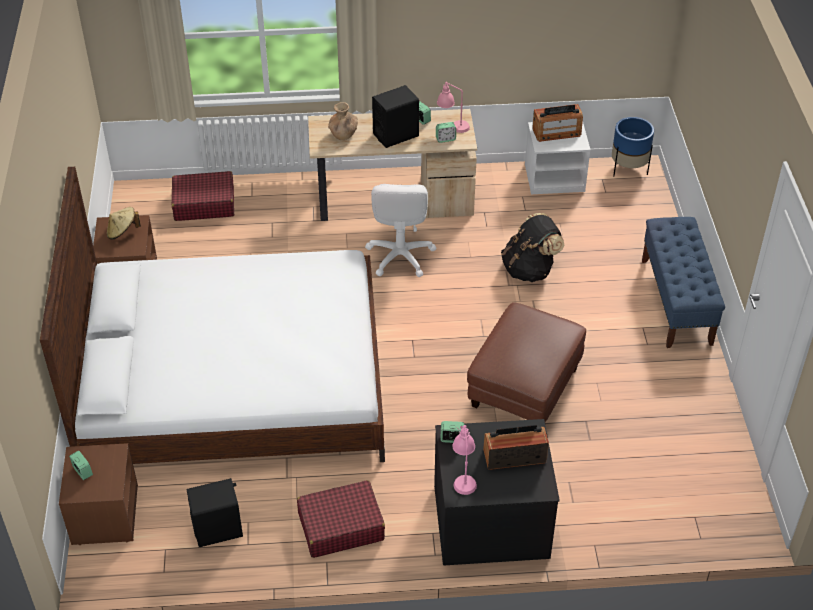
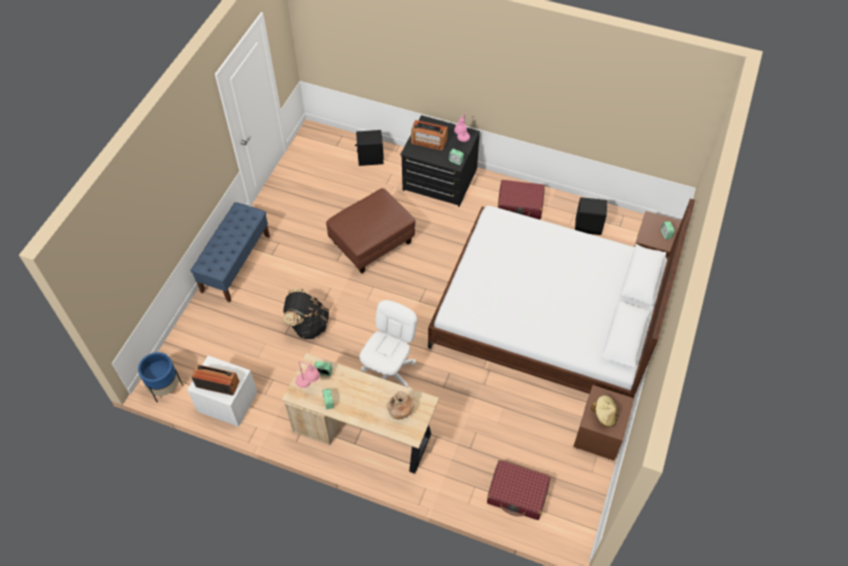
camera: 155 degrees left, 10 degrees up
black speaker [372,85,419,148] -> black speaker moved to [355,130,384,166]

